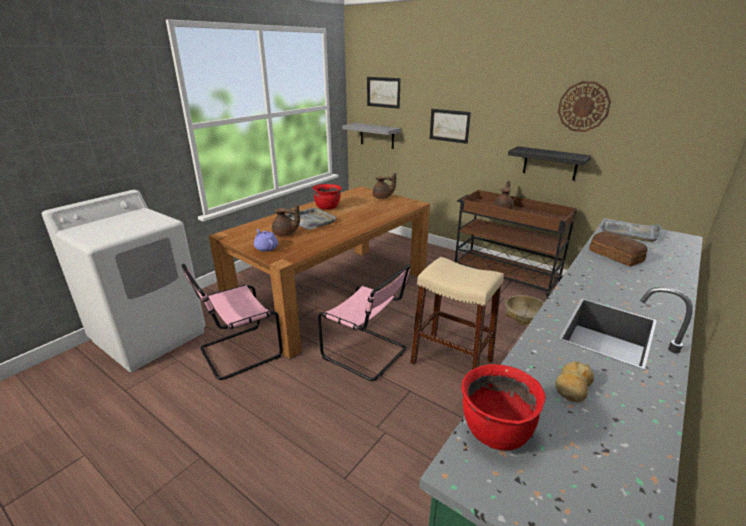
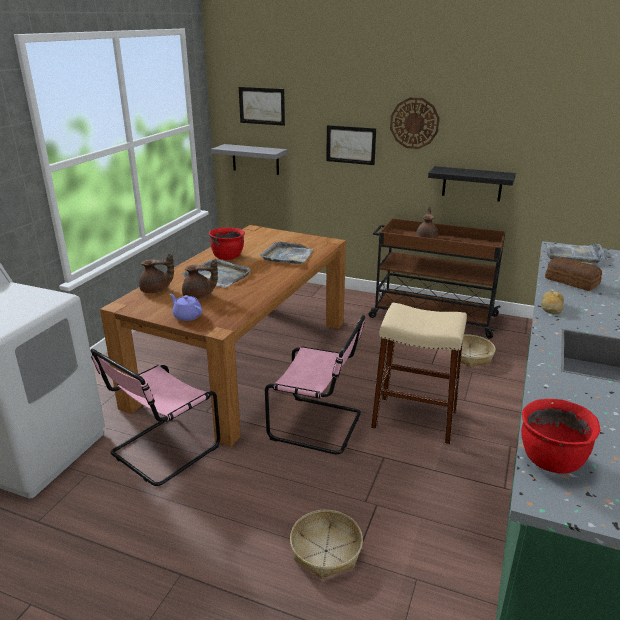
camera: 15 degrees left, 0 degrees up
brown teapot [372,173,396,199] -> brown teapot moved to [139,253,174,293]
bread [555,361,594,402] -> bread moved to [541,290,564,314]
wall clock [558,81,611,132] -> wall clock moved to [390,97,440,149]
none -> grey tray [260,242,313,264]
none -> basket [290,510,363,579]

